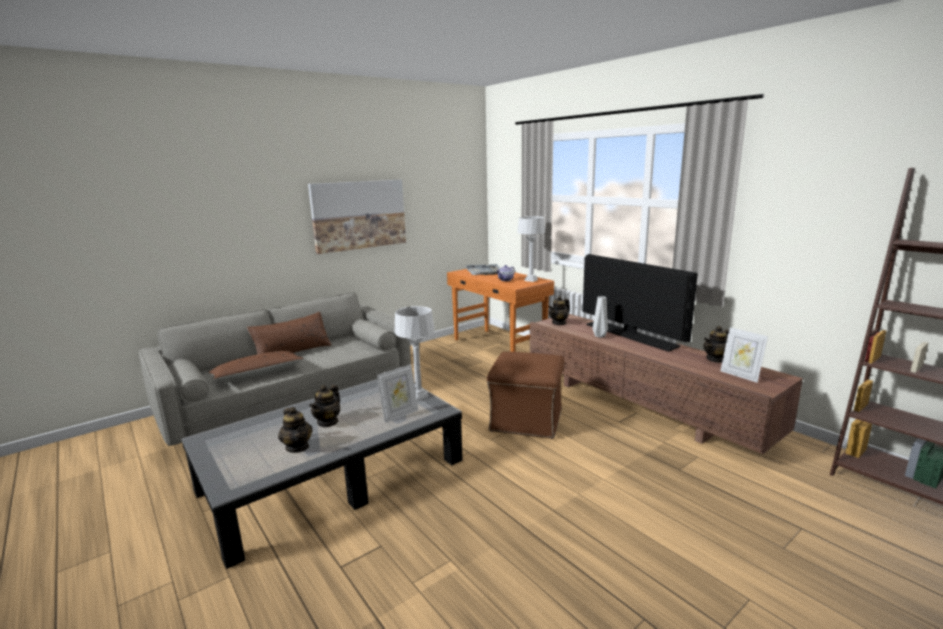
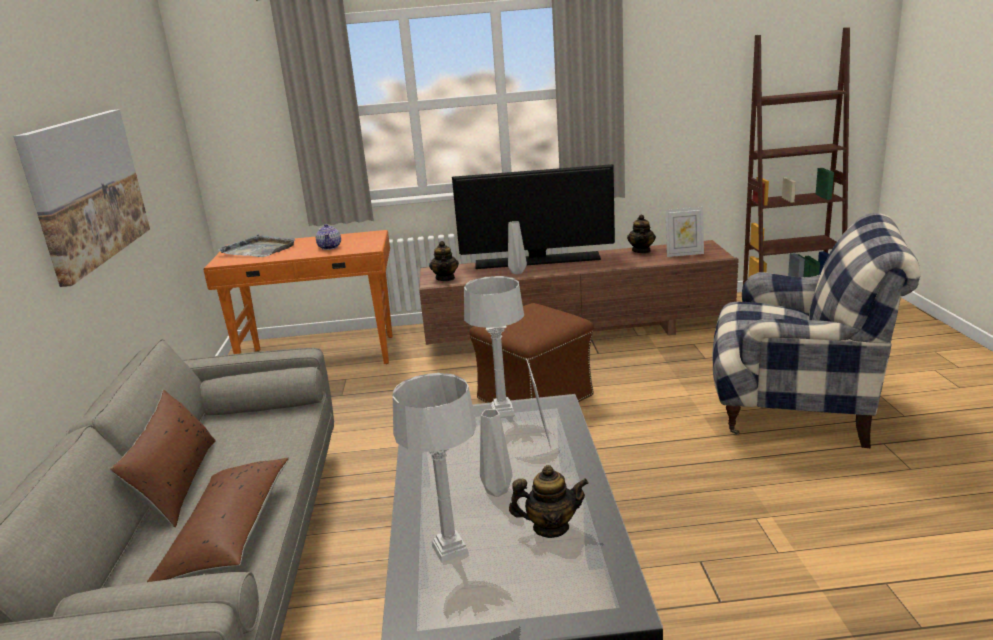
camera: 55 degrees left, 5 degrees up
teapot [309,385,340,427] -> grey vase [480,409,512,497]
grey table lamp [517,216,545,282] -> grey table lamp moved to [392,373,477,563]
none -> armchair [713,213,921,448]

